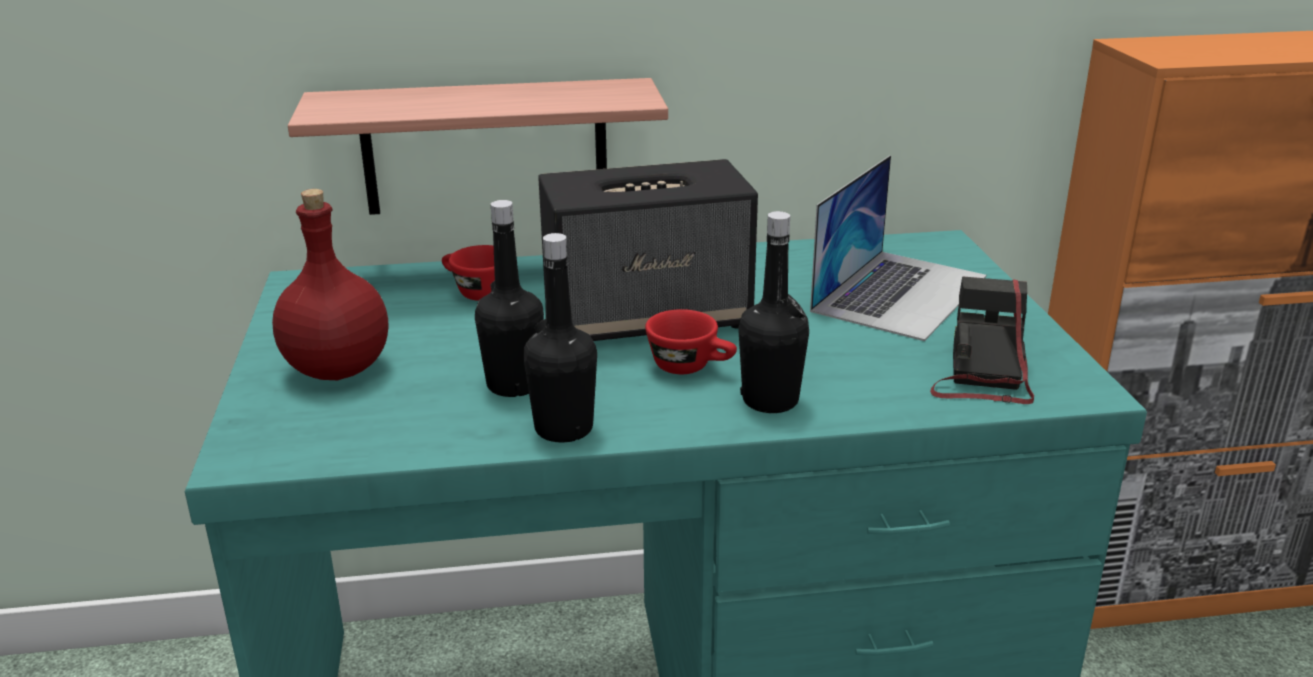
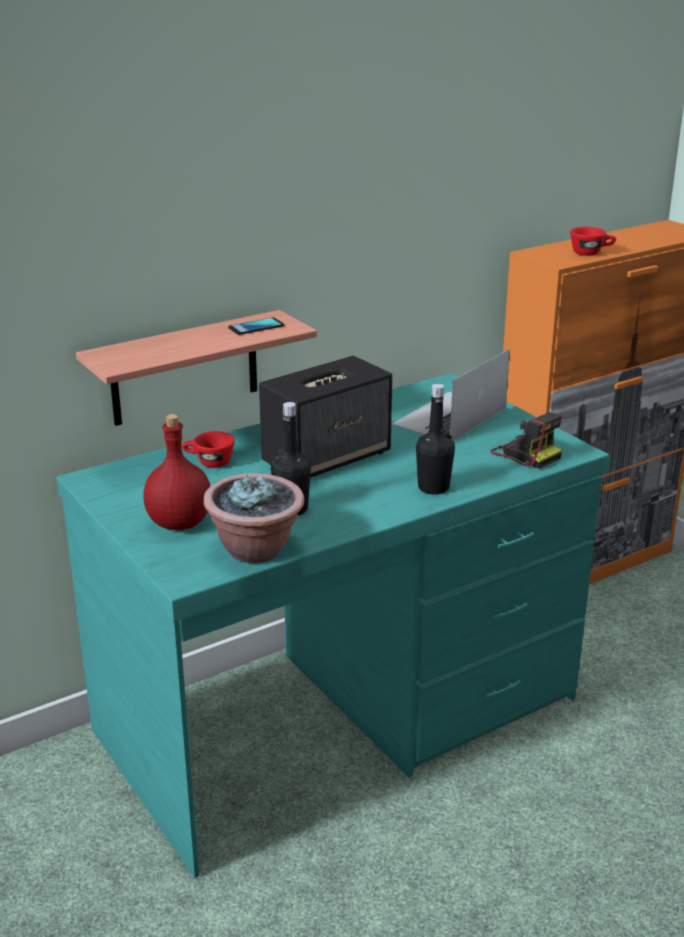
camera: 25 degrees left, 0 degrees up
black bottle [523,233,597,443] -> none
red cup [645,309,737,374] -> red cup moved to [570,227,616,256]
laptop [810,155,987,341] -> laptop turned 150 degrees counterclockwise [392,349,510,441]
camera [930,276,1034,404] -> camera turned 150 degrees clockwise [490,412,562,469]
none -> potted plant [203,473,305,563]
none -> phone [228,318,284,335]

